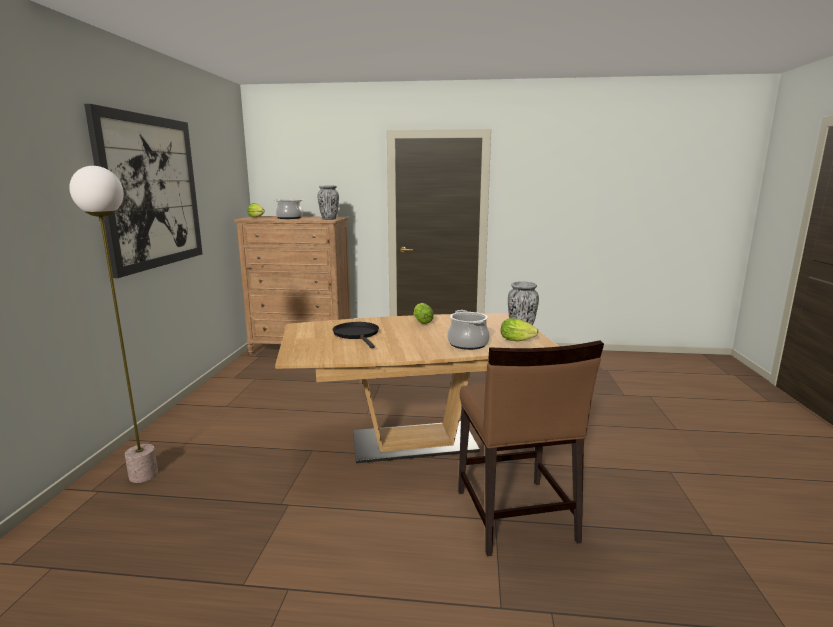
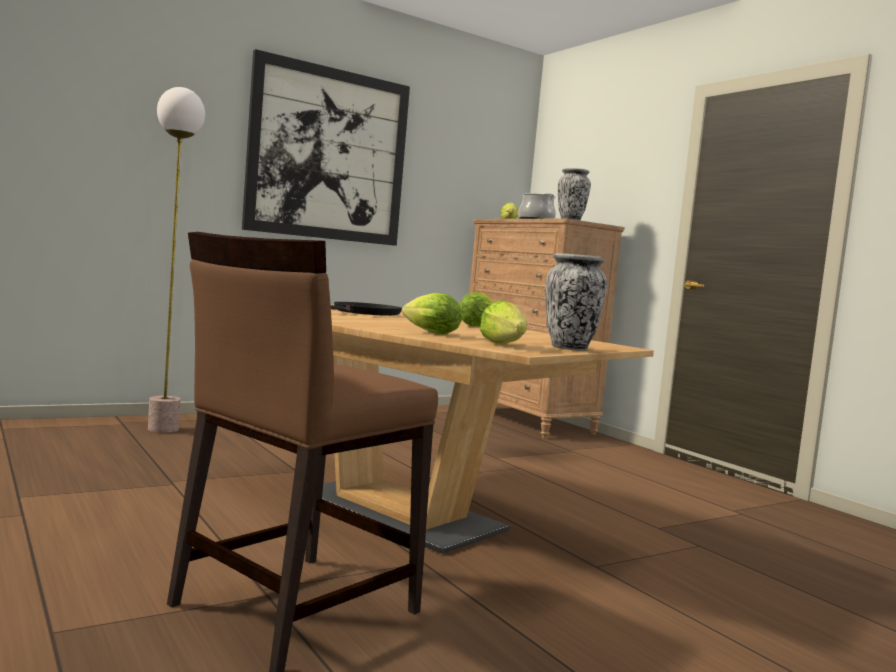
camera: 50 degrees right, 10 degrees down
cooking pot [447,310,489,350] -> lettuce [402,293,462,335]

